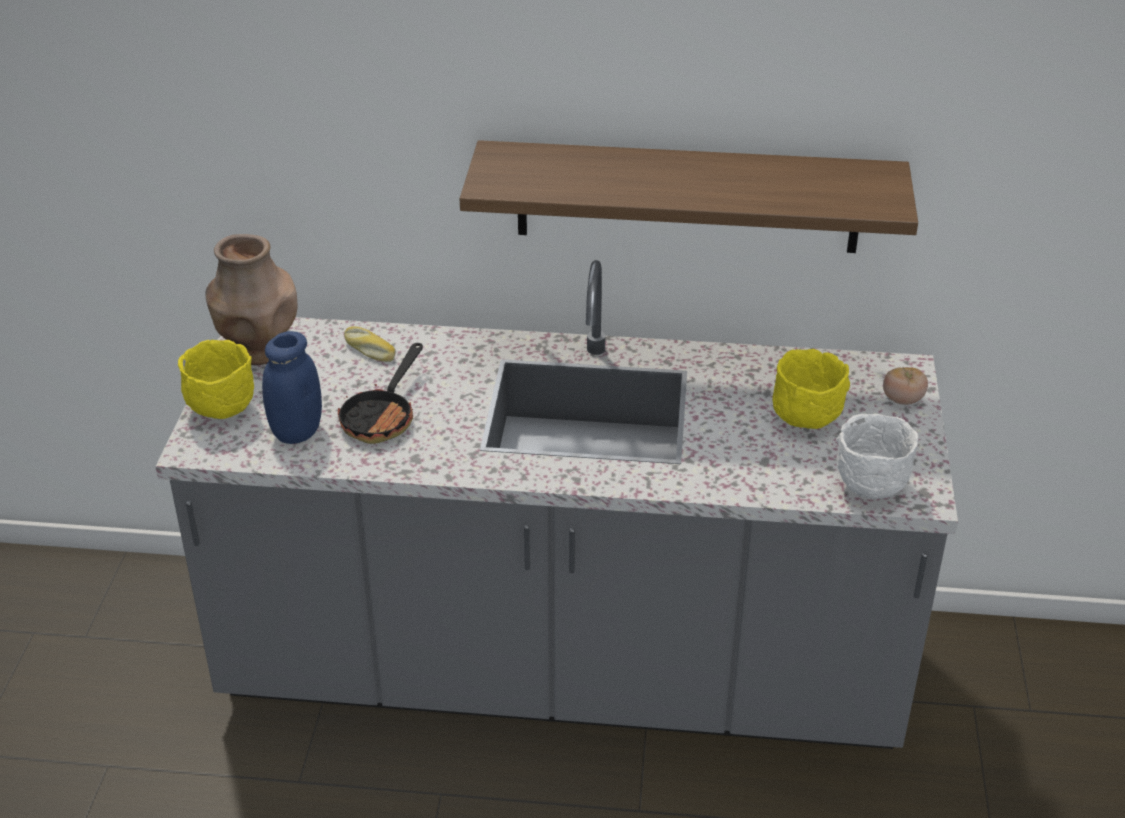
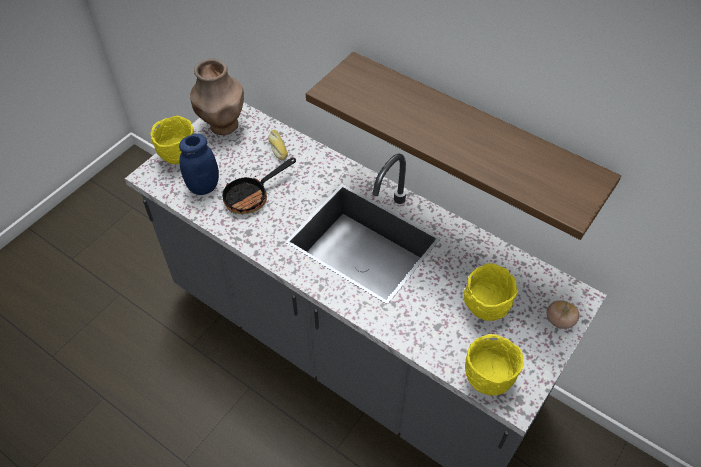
camera: 30 degrees right, 15 degrees up
white bowl [836,414,919,500] -> yellow bowl [465,334,524,395]

